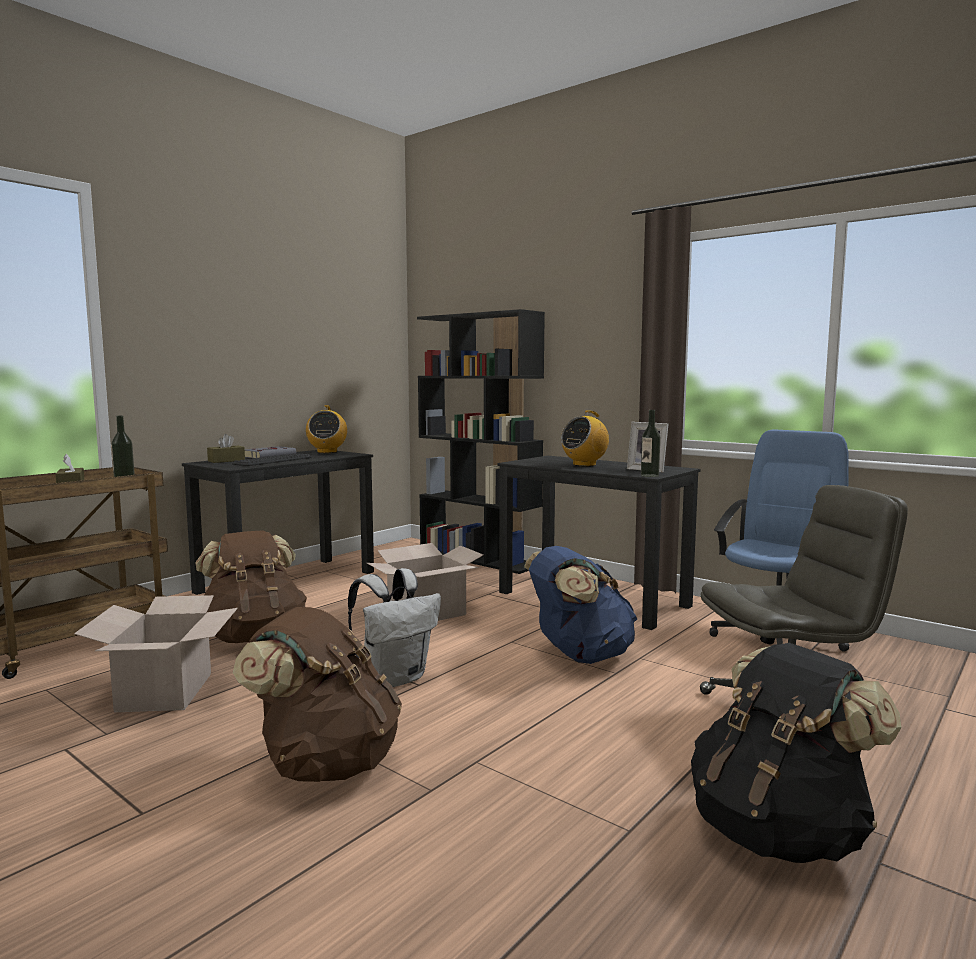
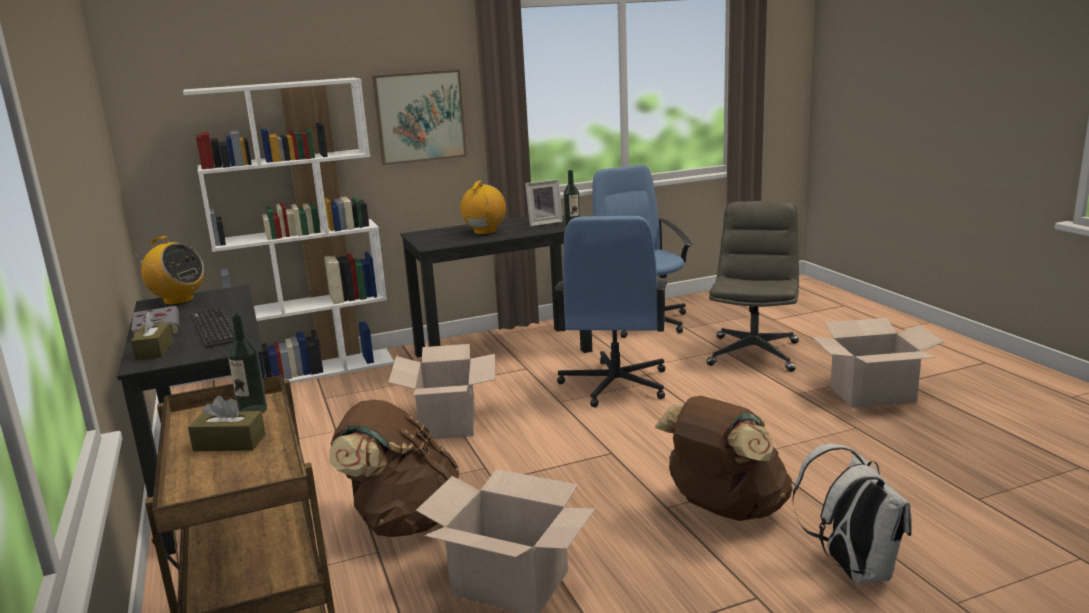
camera: 60 degrees left, 10 degrees up
white backpack [348,568,441,687] -> white backpack moved to [792,444,912,584]
black bookcase [417,309,545,574] -> white bookcase [183,77,394,384]
blue backpack [524,546,637,664] -> blue office chair [555,216,667,407]
radio [561,410,609,466] -> radio turned 150 degrees counterclockwise [460,180,506,235]
black backpack [691,643,902,863] -> cardboard box [812,318,944,408]
none -> picture [372,70,467,165]

